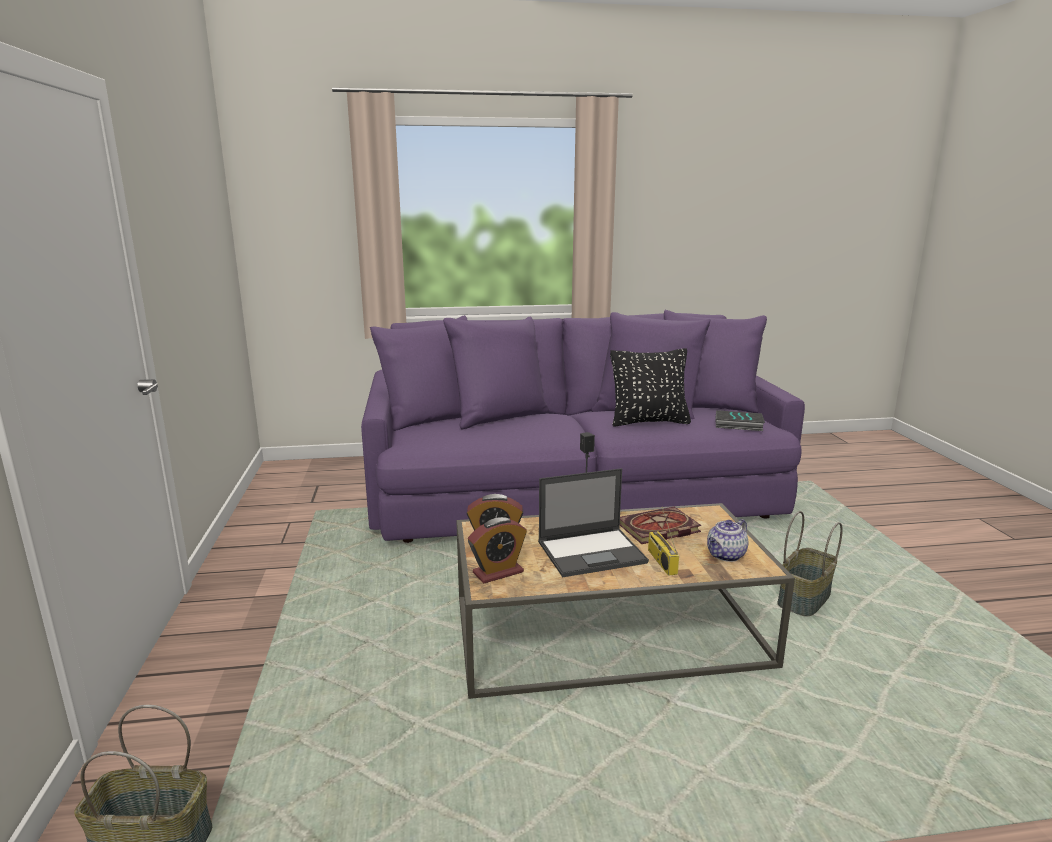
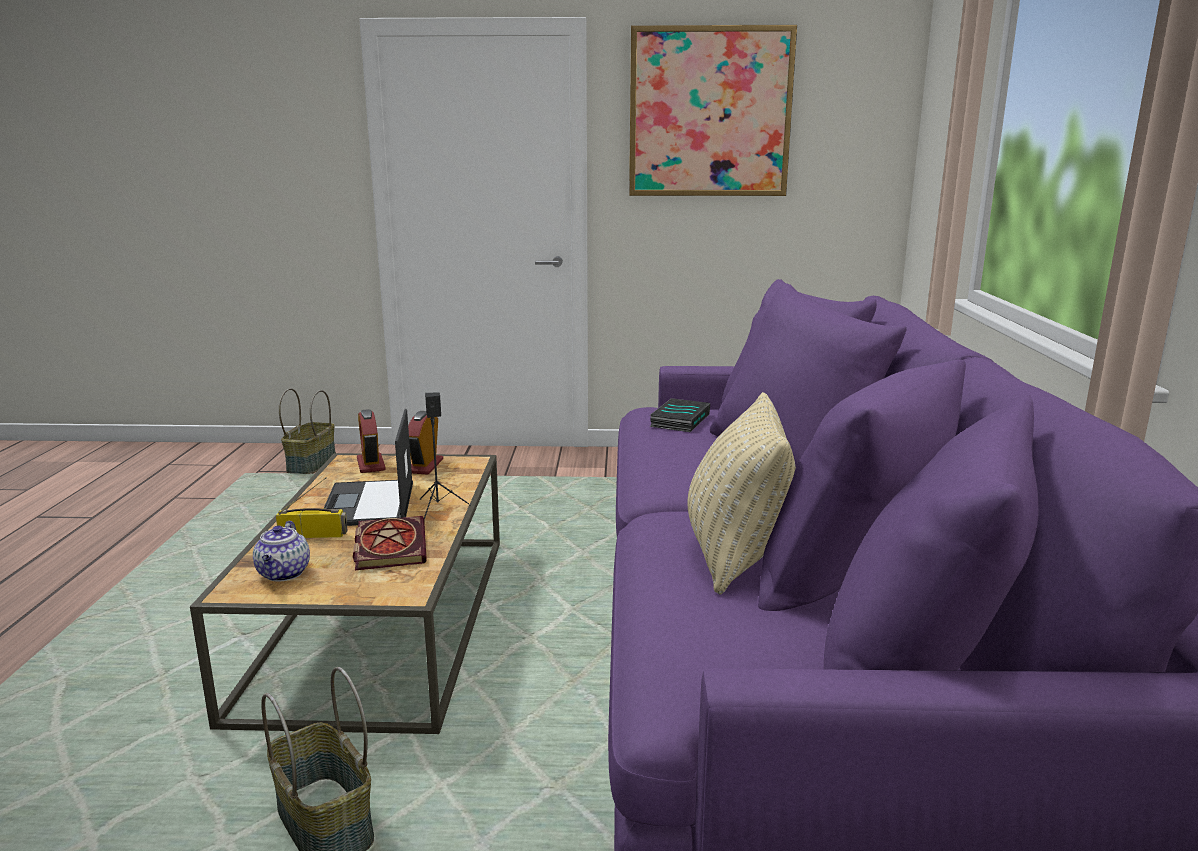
camera: 100 degrees right, 0 degrees up
black pillow [610,348,691,427] -> beige pillow [688,392,796,594]
teapot [707,519,748,562] -> teapot turned 150 degrees counterclockwise [253,521,310,581]
book [715,410,765,431] -> book moved to [650,398,710,432]
none -> picture [629,25,797,196]

